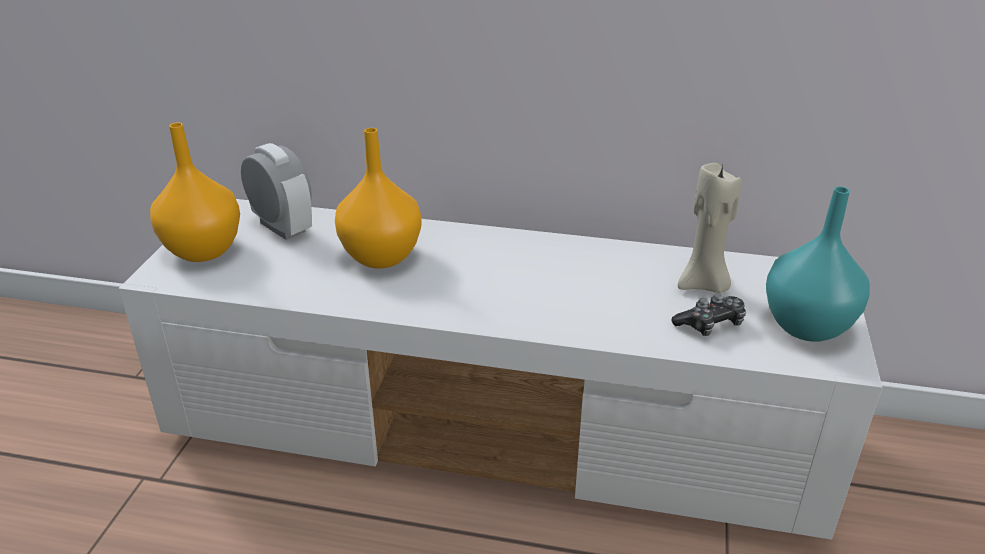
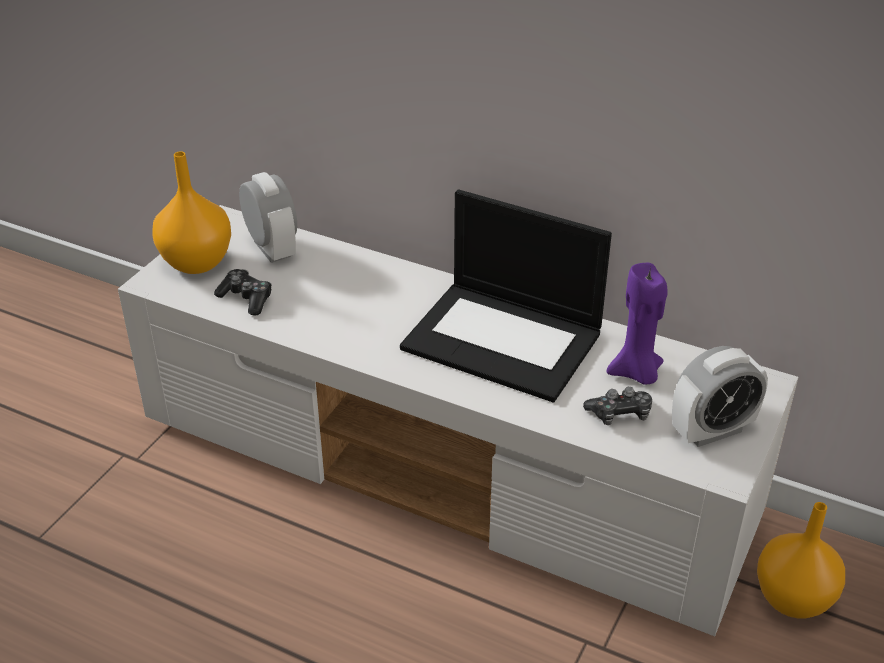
camera: 15 degrees right, 5 degrees up
orange vase [335,128,422,268] -> orange vase moved to [757,502,845,618]
beige candle [678,163,741,293] -> purple candle [606,263,667,385]
turquoise vase [766,187,870,342] -> alarm clock [672,346,768,447]
none -> game controller [214,269,272,316]
none -> laptop [400,190,612,402]

